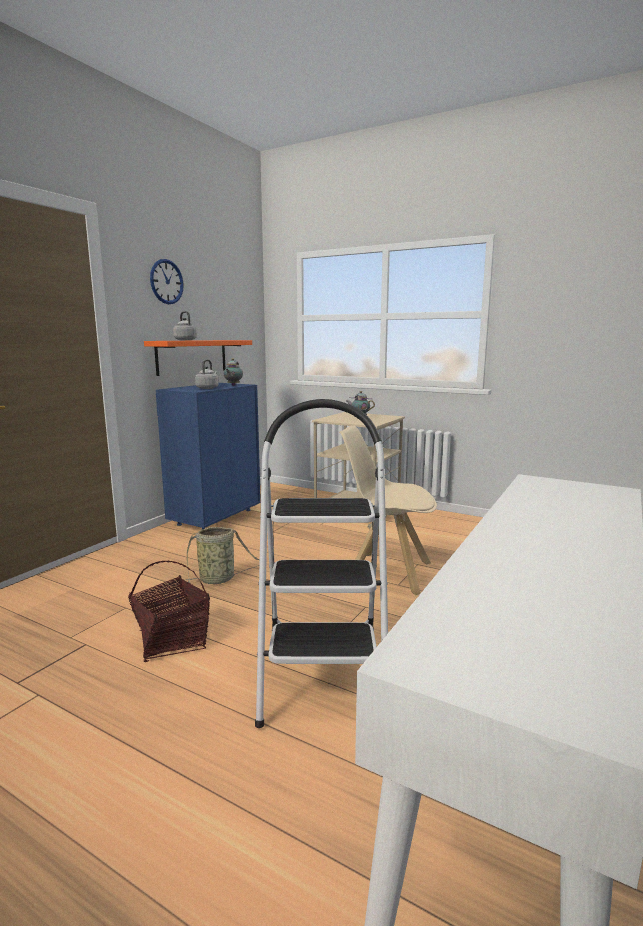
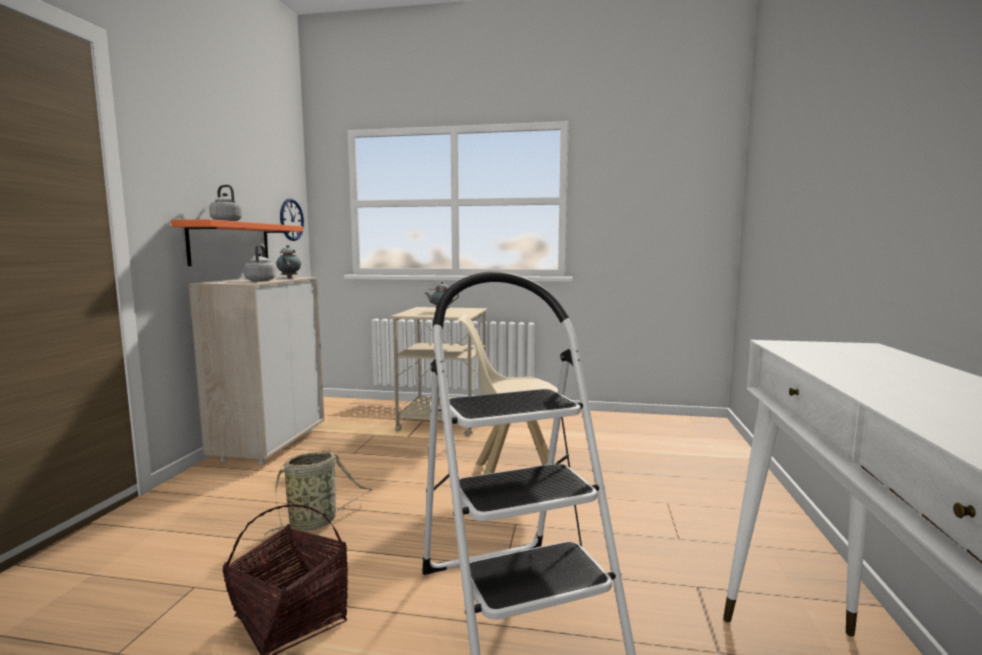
camera: 20 degrees left, 5 degrees down
wall clock [150,259,184,304] -> wall clock moved to [280,199,304,241]
blue cabinet [156,383,261,529] -> beige cabinet [189,277,324,465]

